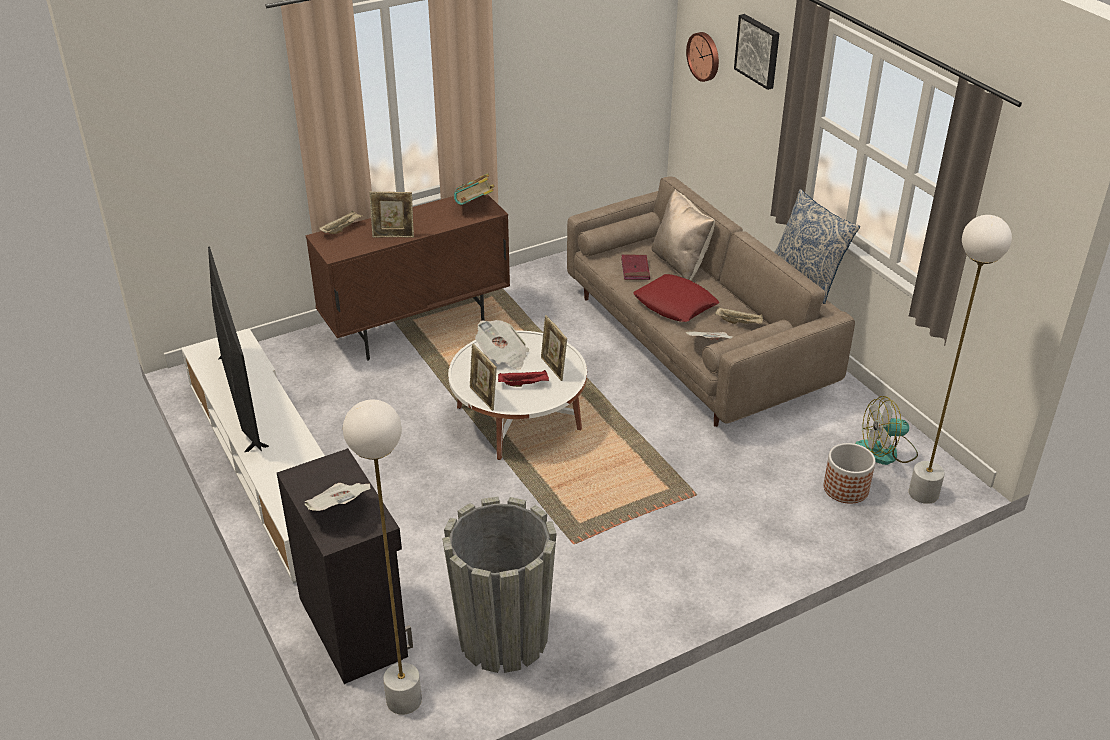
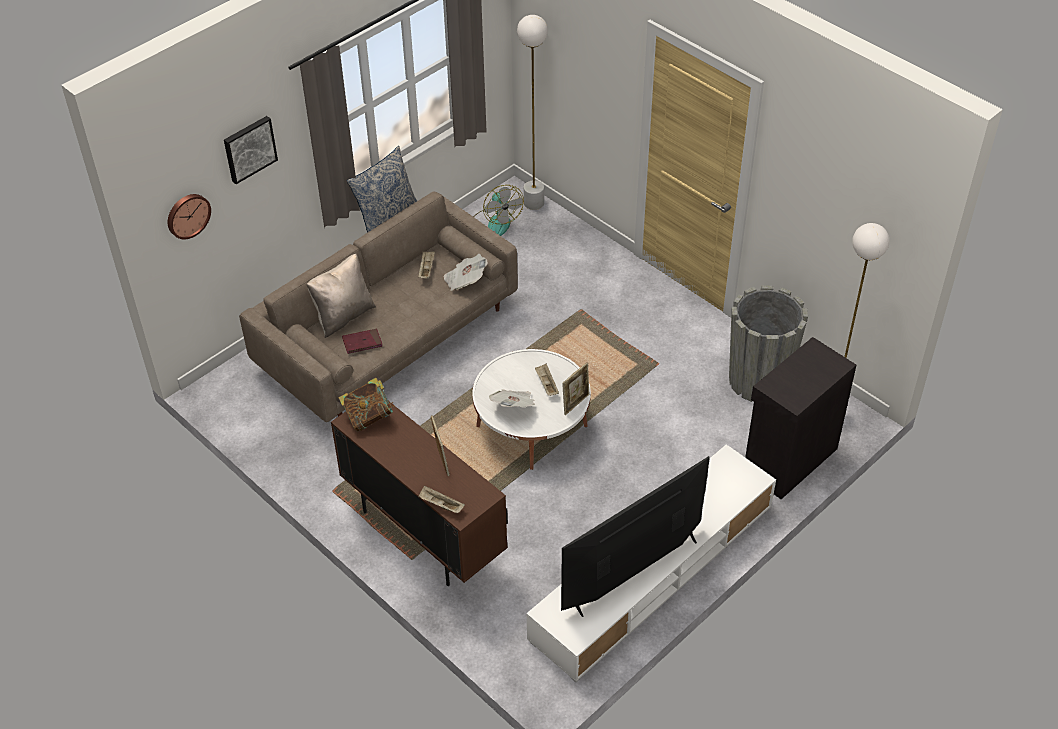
camera: 105 degrees left, 10 degrees up
newspaper [305,483,371,511] -> none
red tray [498,370,549,387] -> beige tray [535,363,559,396]
picture frame [541,315,567,381] -> none
red pillow [633,274,719,322] -> none
planter [824,443,875,504] -> none

